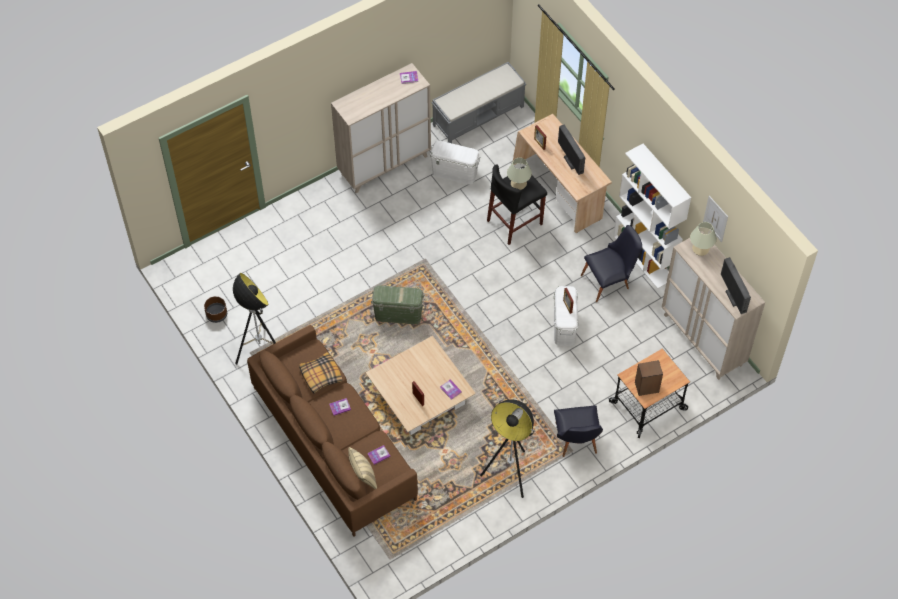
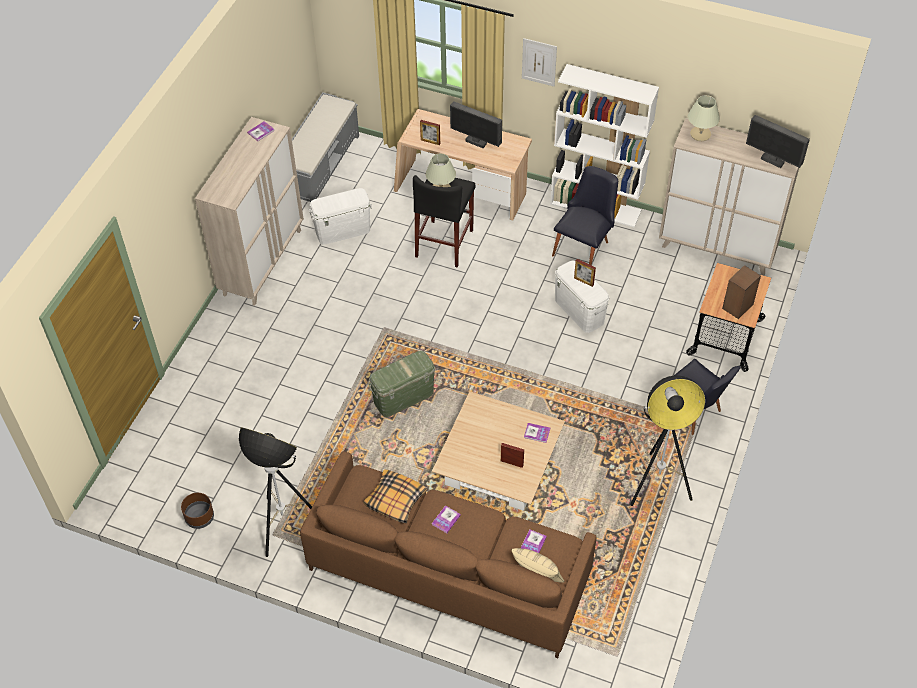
camera: 35 degrees left, 5 degrees down
picture [703,196,728,242] -> picture moved to [522,38,557,86]

